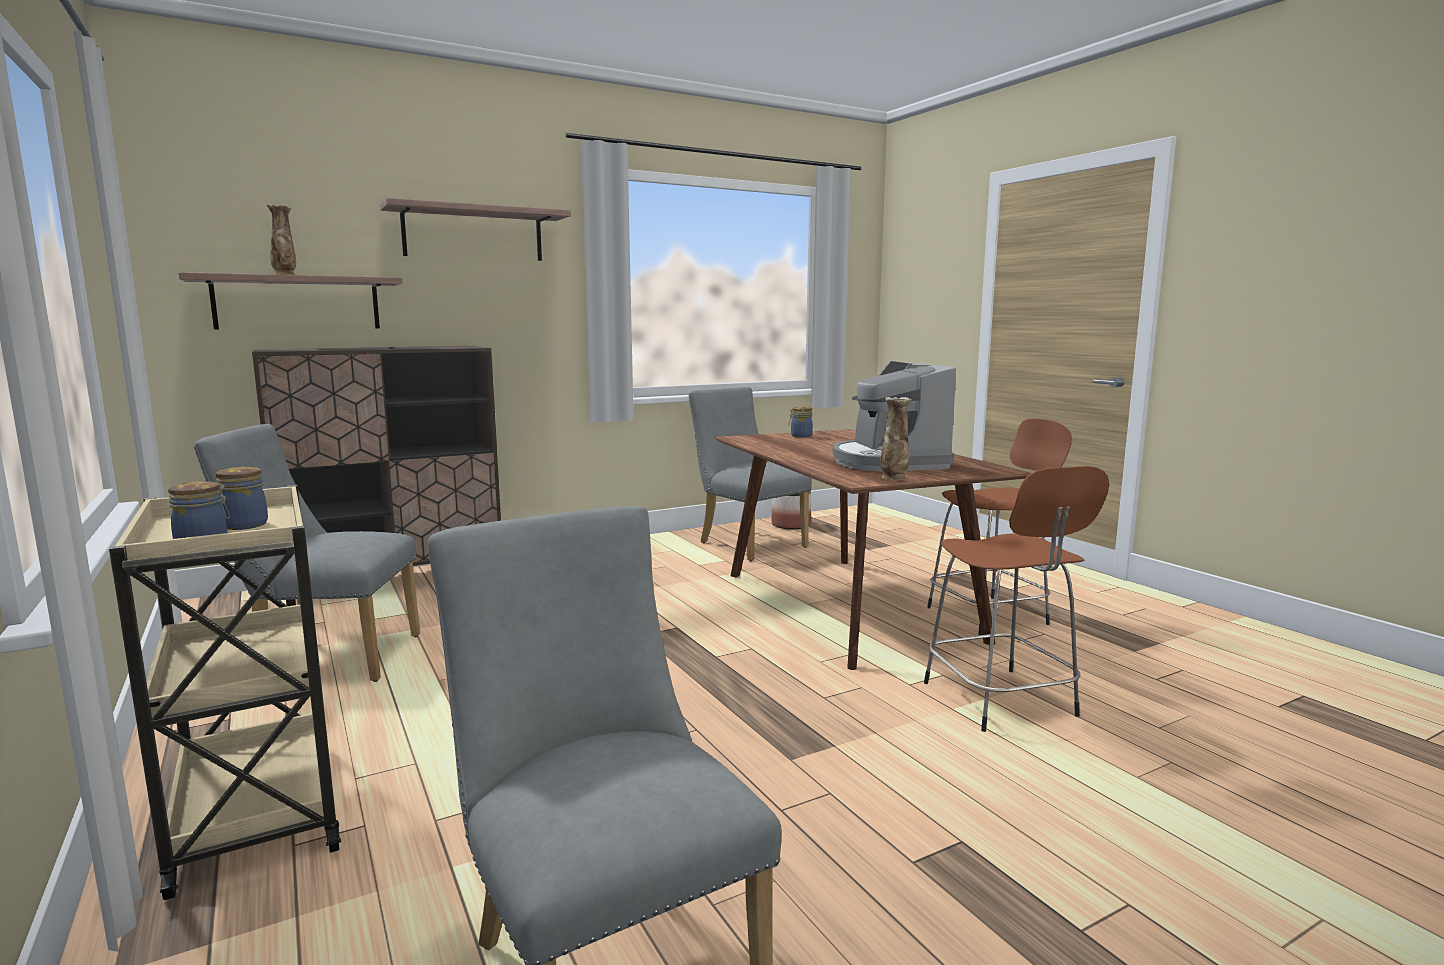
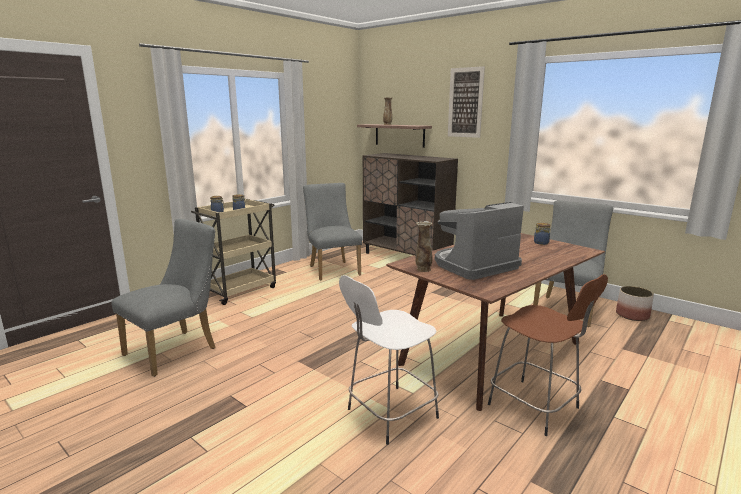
camera: 70 degrees right, 5 degrees up
shelf [380,198,571,261] -> picture [448,66,485,138]
brown stool [924,466,1109,732] -> white stool [339,275,439,445]

